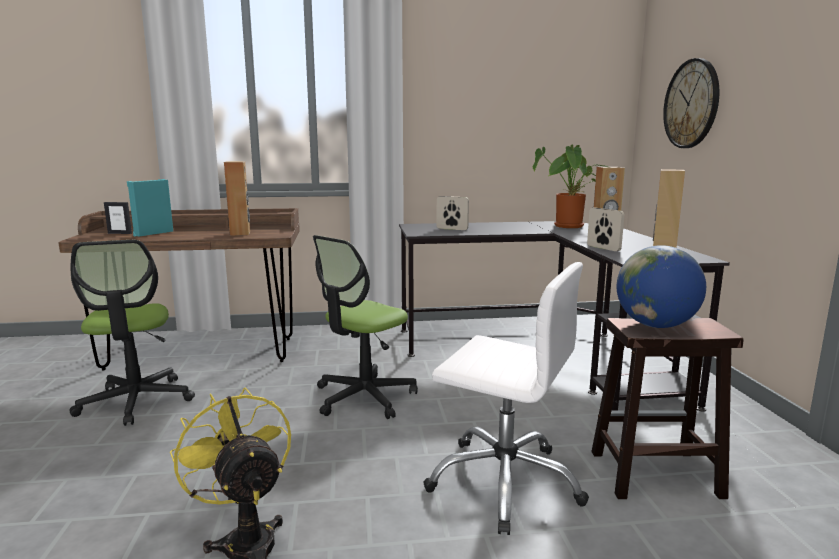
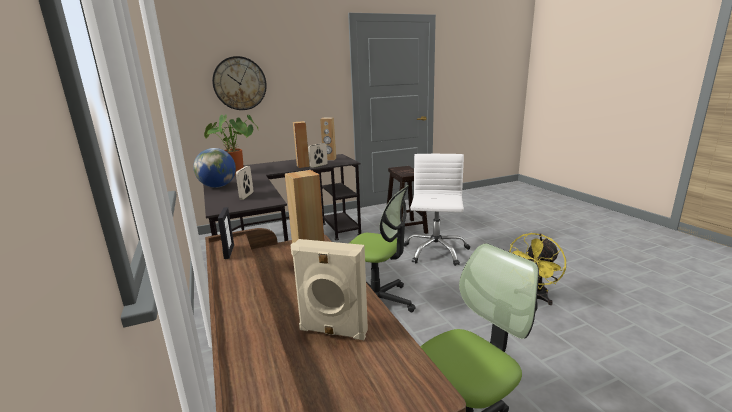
camera: 105 degrees left, 5 degrees up
picture frame [104,202,132,234] -> picture frame moved to [218,207,234,259]
turquoise speaker [127,179,173,237] -> beige speaker [290,239,368,340]
globe [617,245,706,328] -> globe moved to [193,148,236,188]

